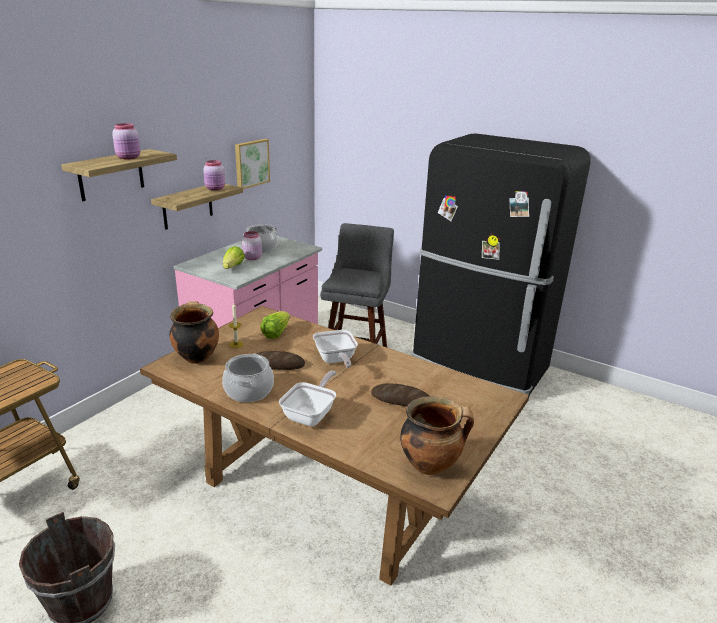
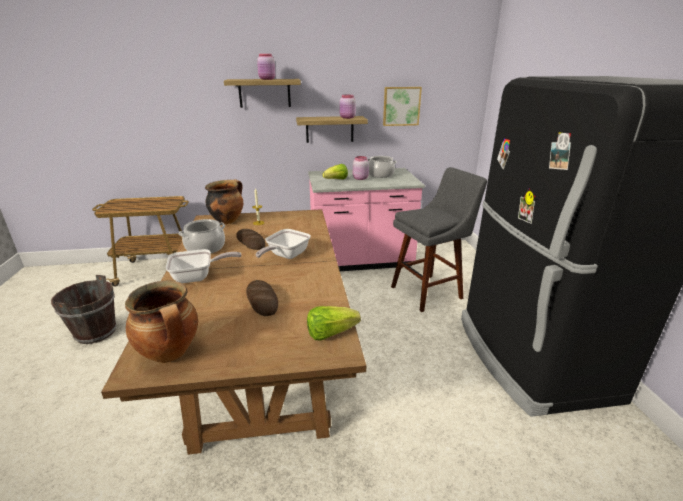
camera: 50 degrees right, 0 degrees up
lettuce [260,311,290,339] -> lettuce moved to [307,306,361,340]

